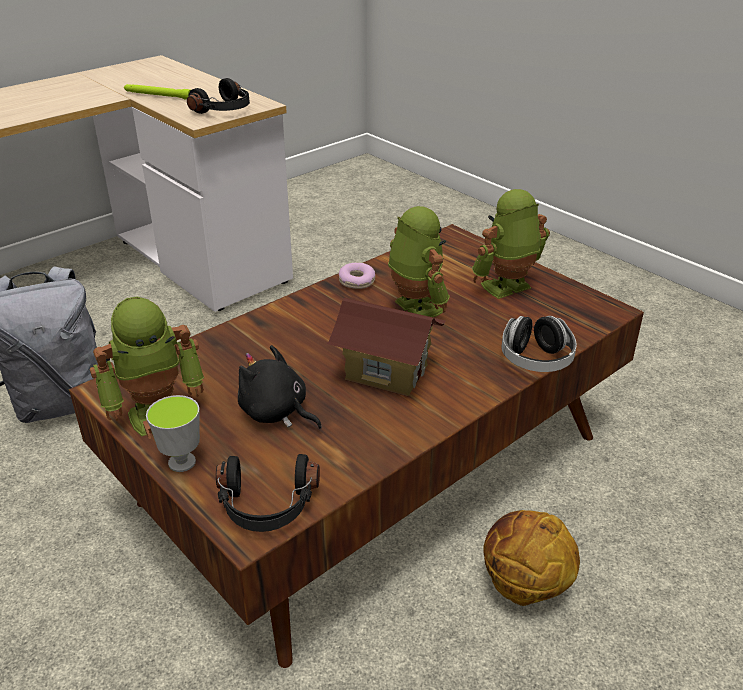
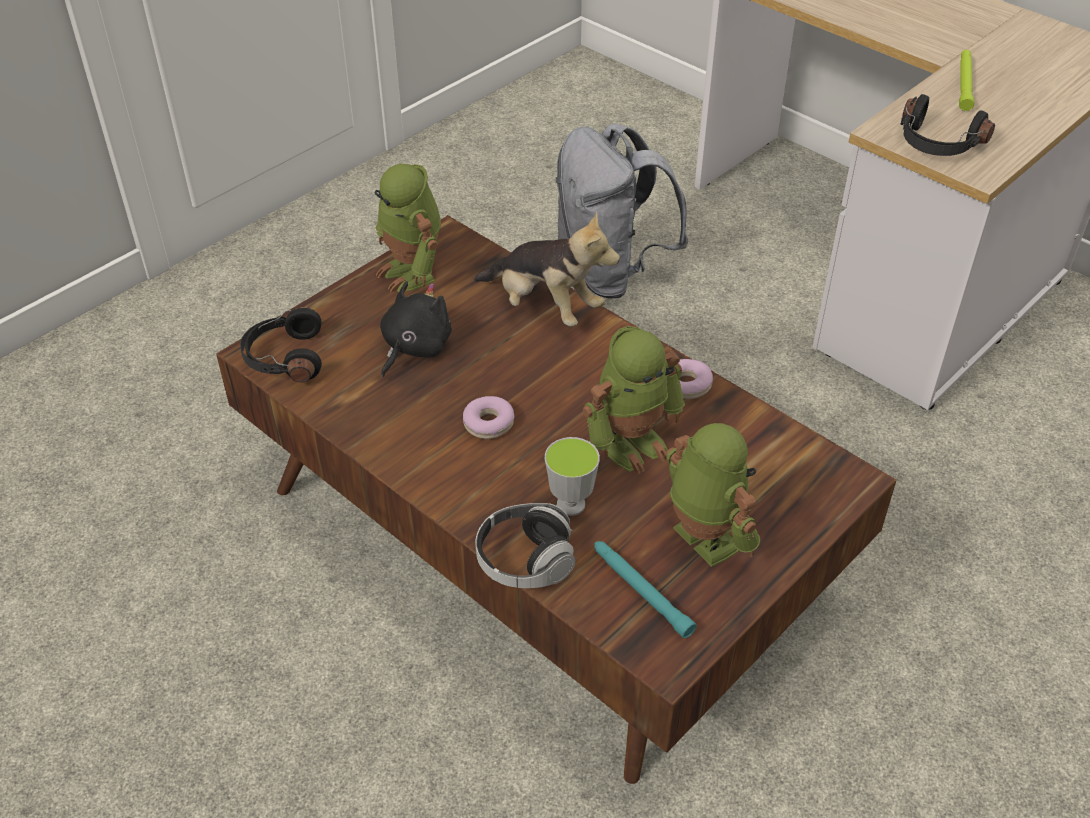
camera: 85 degrees right, 10 degrees up
cup [146,395,200,472] -> cup moved to [545,437,600,516]
toy house [326,298,446,396] -> donut [463,396,514,439]
basketball [483,510,580,606] -> none
none -> plush toy [474,211,620,326]
none -> turquoise flashlight [594,541,696,638]

